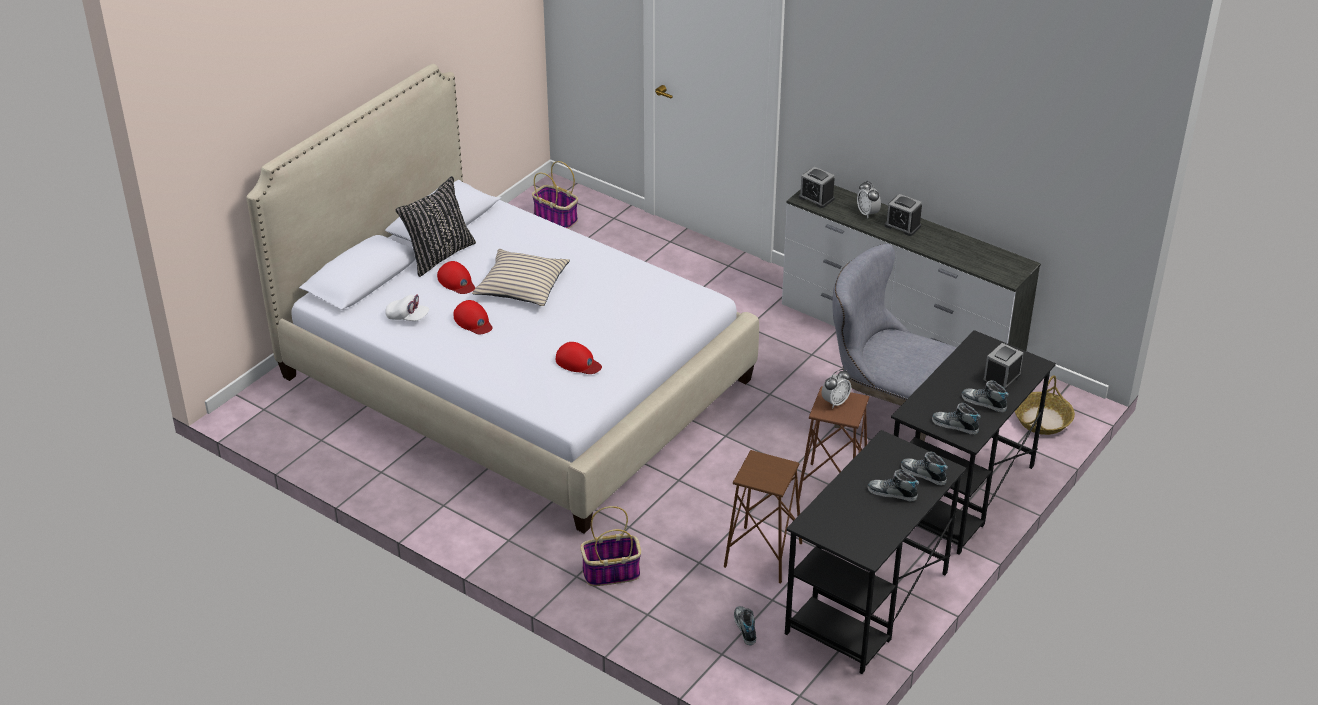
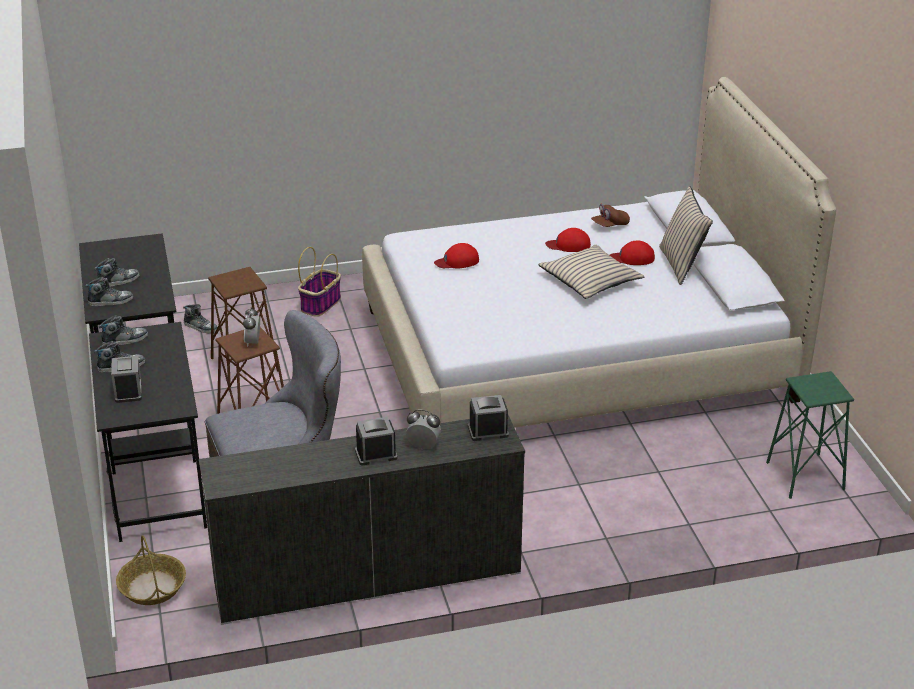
camera: 130 degrees right, 5 degrees down
white cap [385,295,429,321] -> brown cap [591,204,630,227]
black pillow [395,176,476,277] -> beige pillow [659,186,713,285]
basket [532,161,578,229] -> green stool [766,371,854,499]

